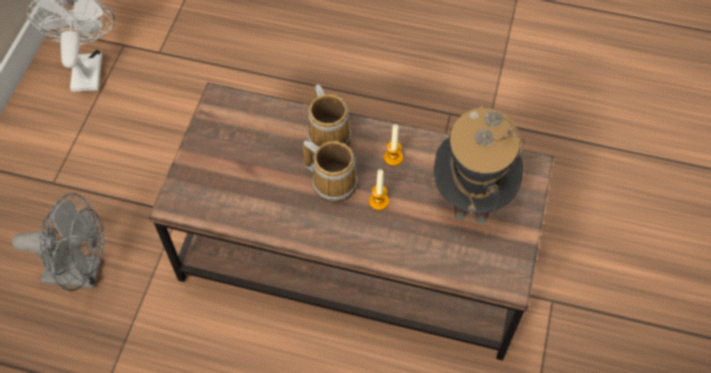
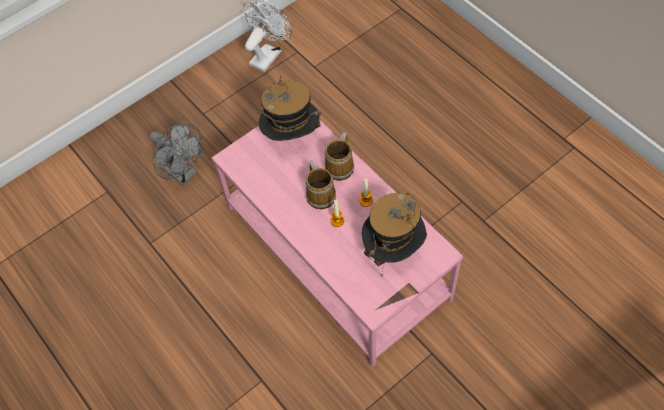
camera: 40 degrees right, 0 degrees up
brown coffee table [149,82,554,361] -> pink coffee table [212,119,464,367]
none -> hat [259,76,321,141]

